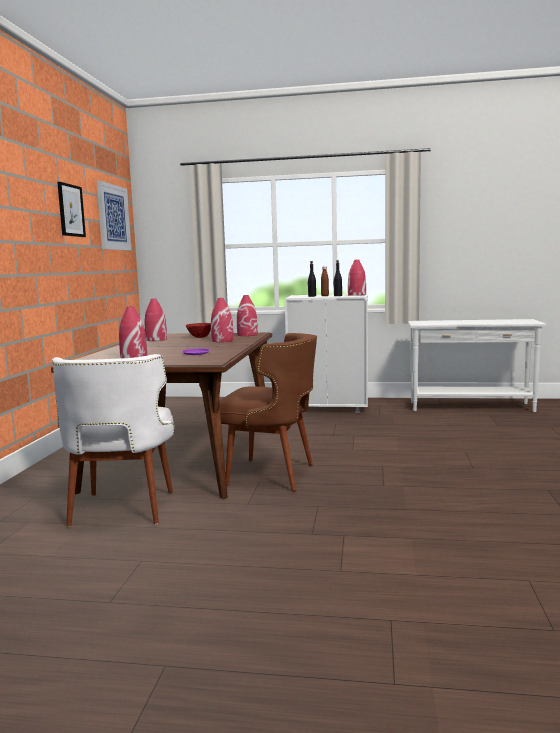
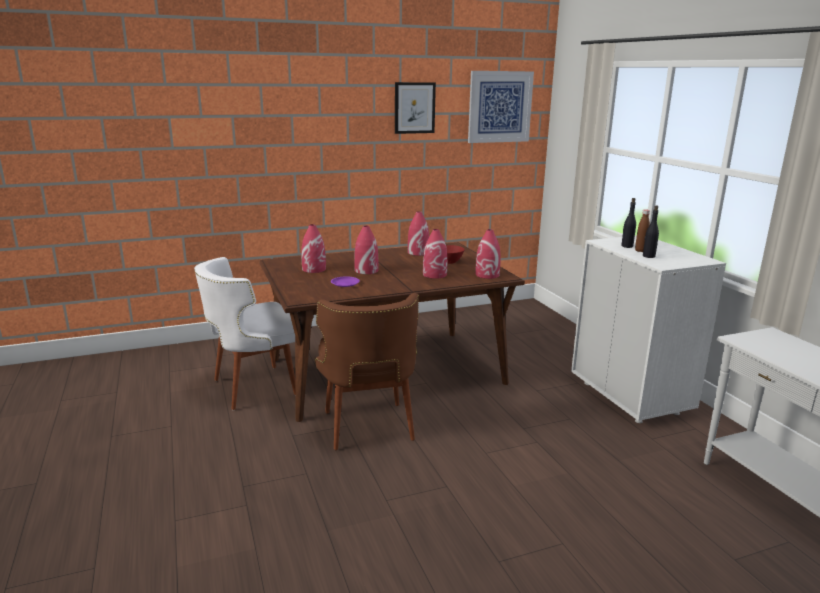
camera: 60 degrees right, 10 degrees up
red vase [348,260,366,296] -> red vase moved to [354,226,379,274]

